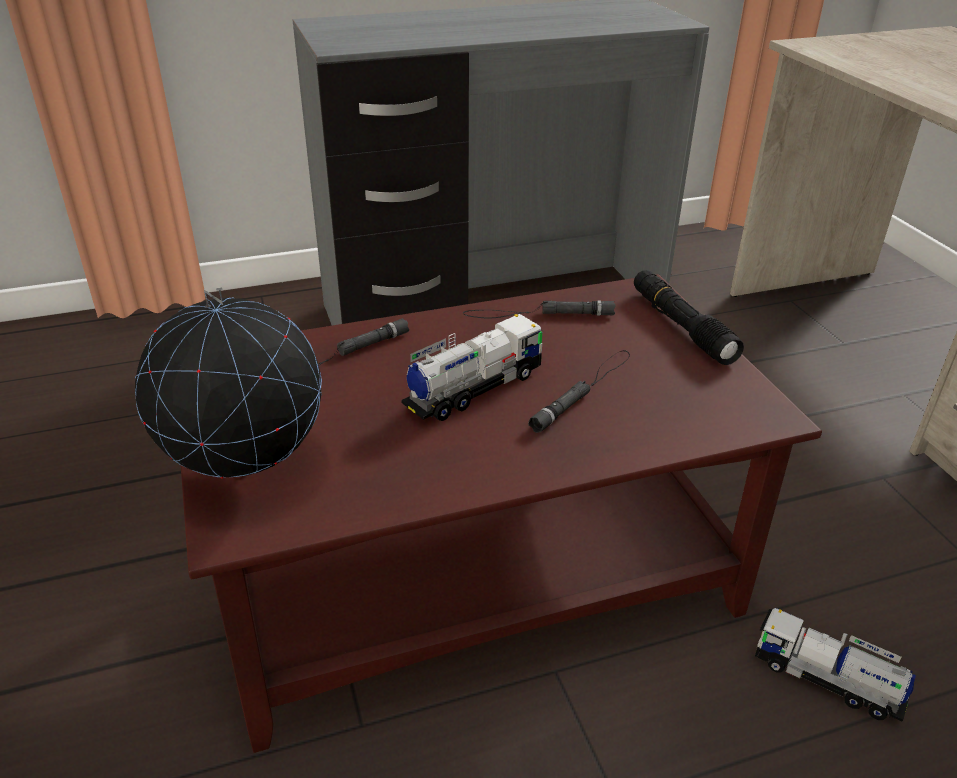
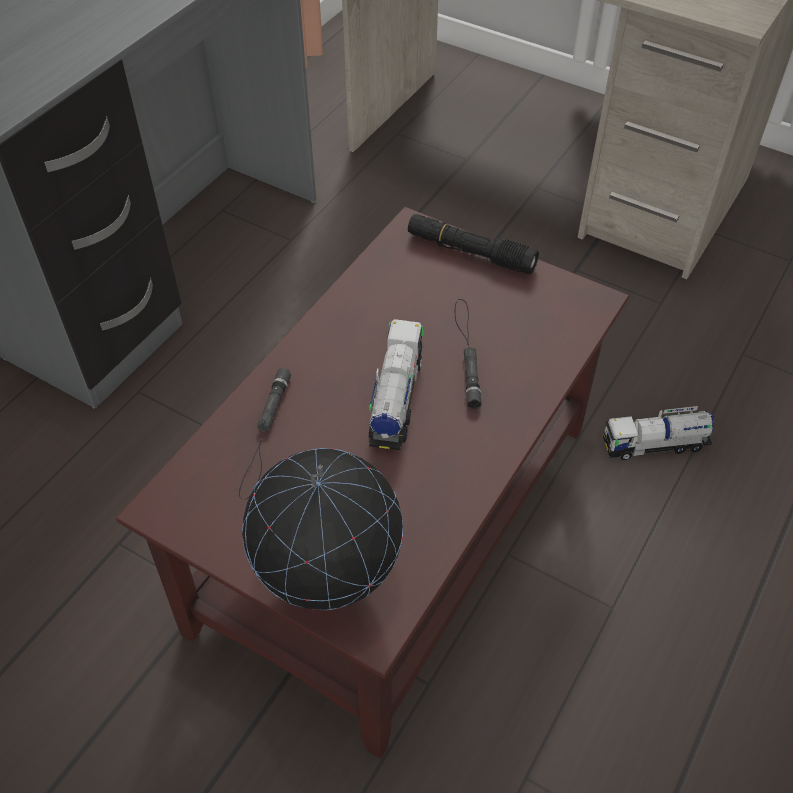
camera: 40 degrees left, 15 degrees up
black flashlight [463,300,616,318] -> none

